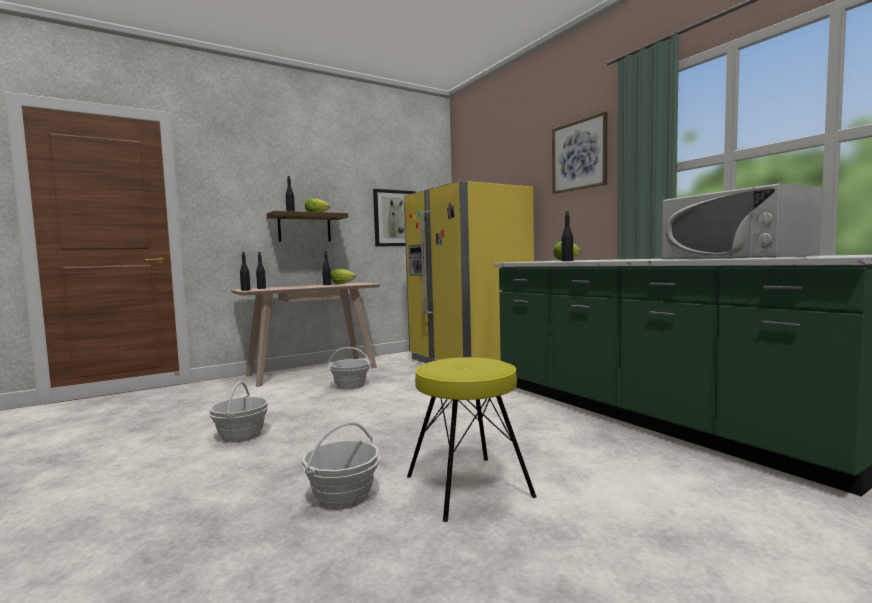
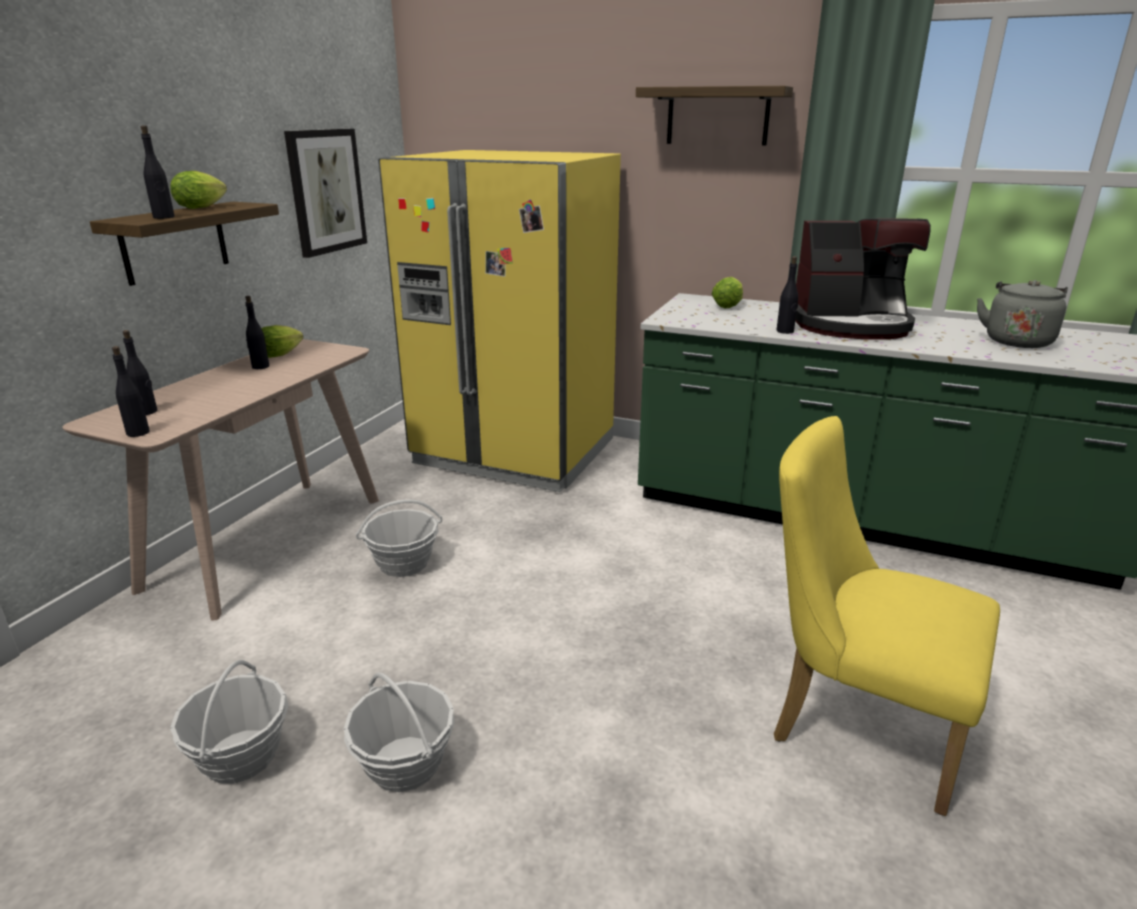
camera: 35 degrees left, 20 degrees up
basket [302,421,380,510] -> basket moved to [170,660,288,783]
yellow stool [407,357,537,522] -> yellow chair [774,416,1000,816]
picture [552,112,607,194] -> shelf [636,86,793,145]
white microwave [662,183,823,259] -> grey kettle [977,280,1068,348]
none -> coffee machine [795,218,931,340]

